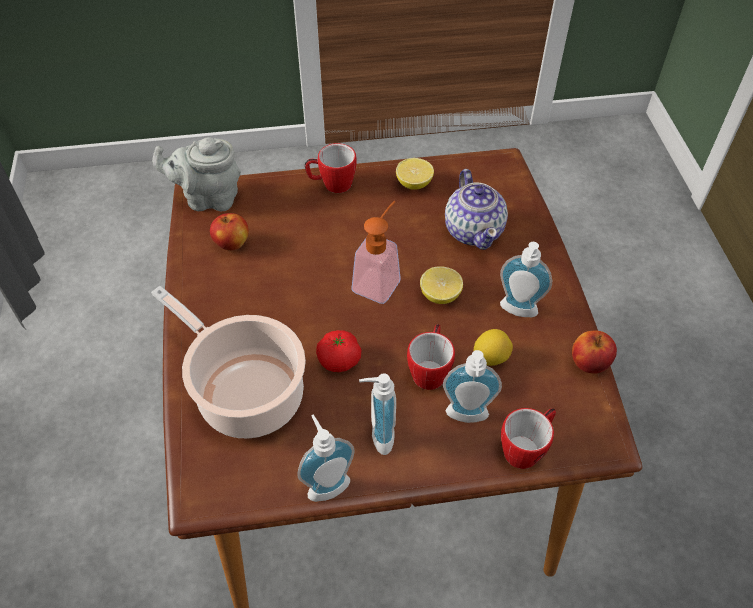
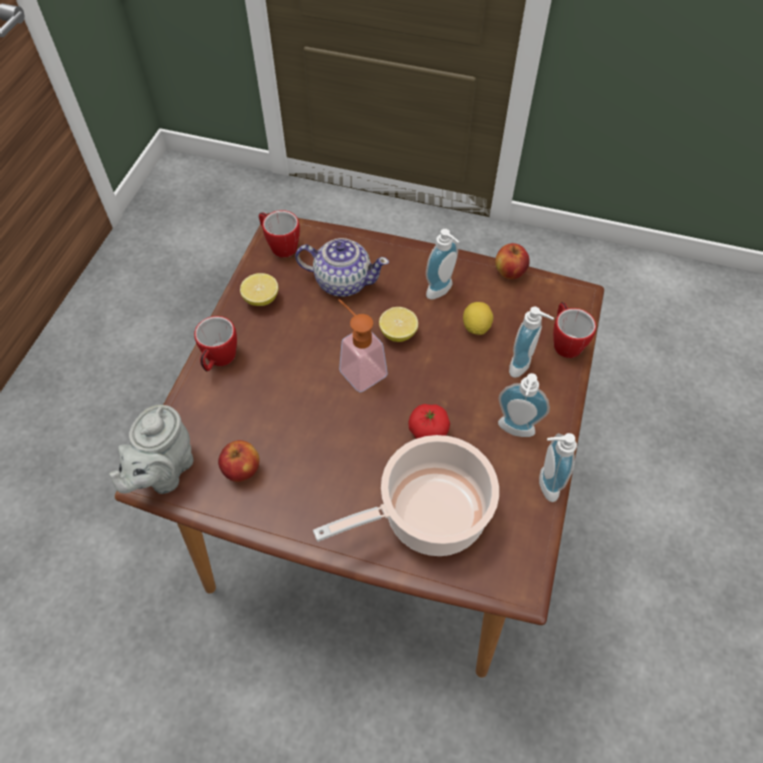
camera: 65 degrees left, 5 degrees up
mug [407,324,455,390] -> mug moved to [259,210,300,258]

